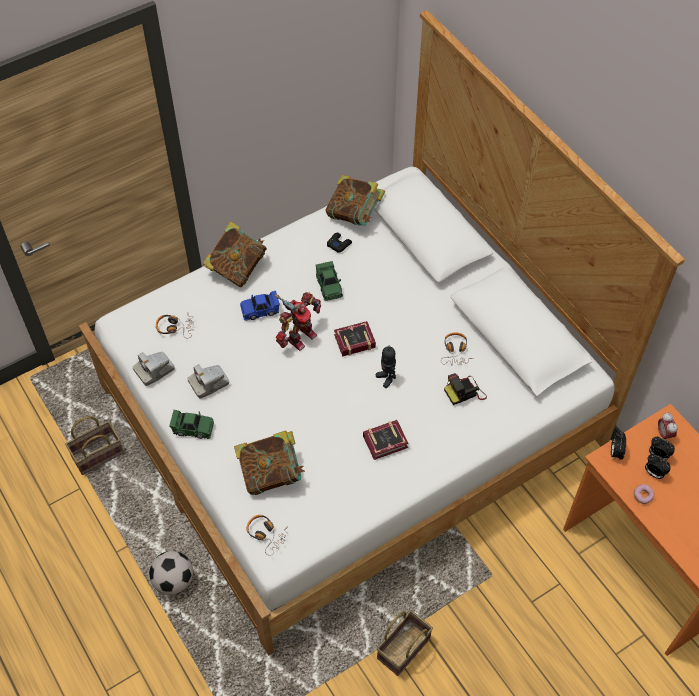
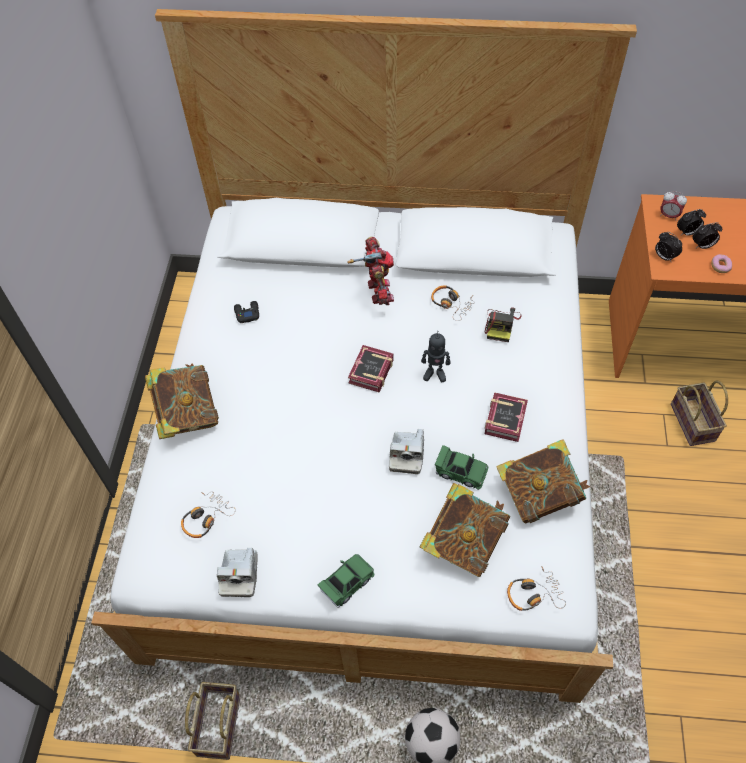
camera: 50 degrees left, 0 degrees up
camera [187,364,229,398] -> camera moved to [389,429,424,474]
blue toy car [240,291,280,321] -> none
toy robot [274,292,321,351] -> toy robot moved to [347,237,394,305]
green toy car [316,261,343,301] -> green toy car moved to [435,445,489,490]
book [326,175,385,226] -> book moved to [496,439,590,524]
basket [377,610,433,676] -> basket moved to [671,381,728,446]

